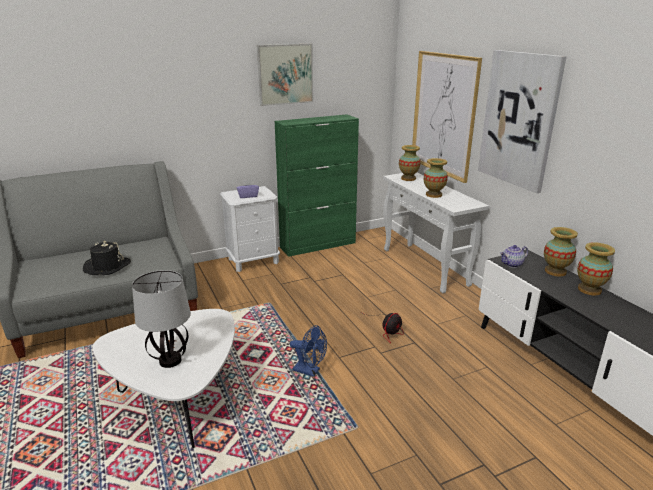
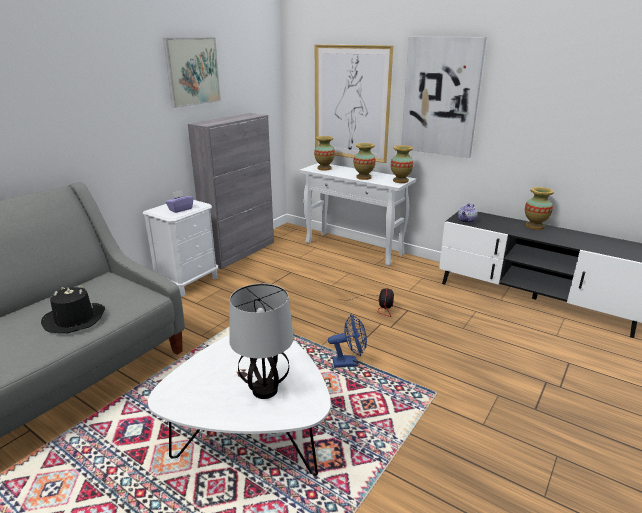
camera: 30 degrees left, 0 degrees up
green cabinet [275,114,359,257] -> grey cabinet [188,113,274,269]
vase [544,227,578,276] -> vase moved to [391,145,414,183]

